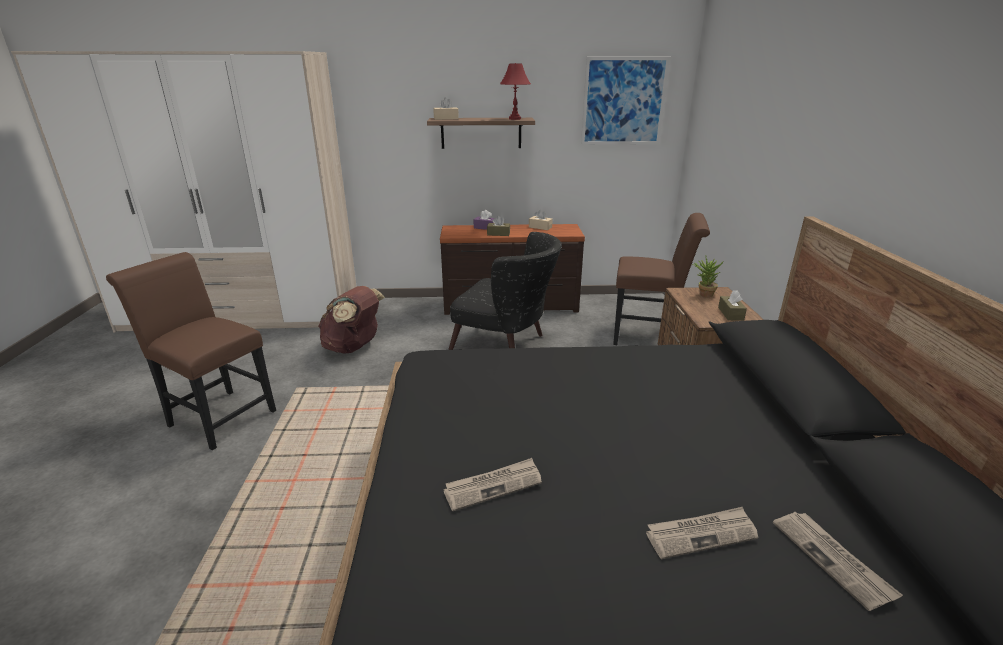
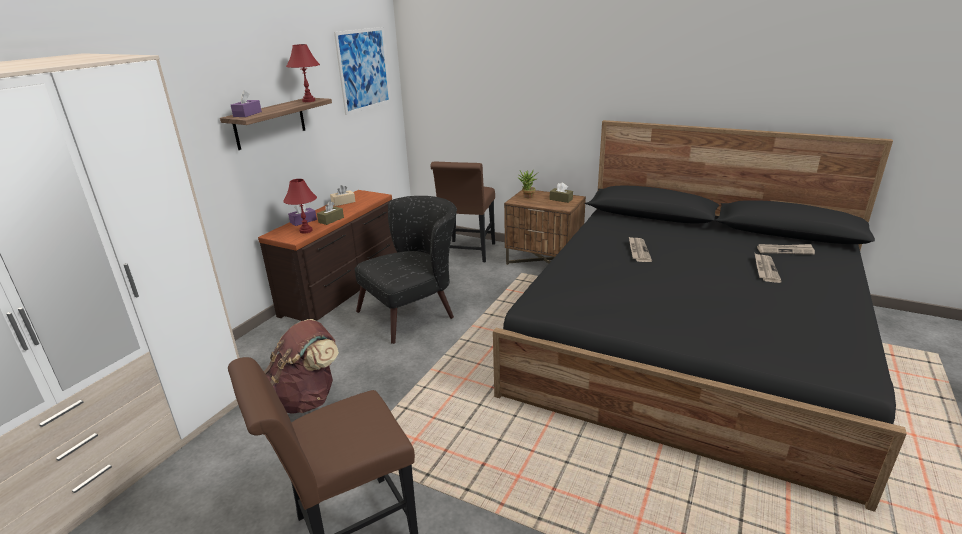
camera: 60 degrees left, 0 degrees up
beige tissue box [433,97,459,120] -> purple tissue box [231,90,262,117]
newspaper [443,458,542,511] -> newspaper moved to [629,237,652,262]
brown chair [613,213,710,345] -> brown chair turned 150 degrees clockwise [430,162,495,262]
none -> red table lamp [283,179,317,233]

